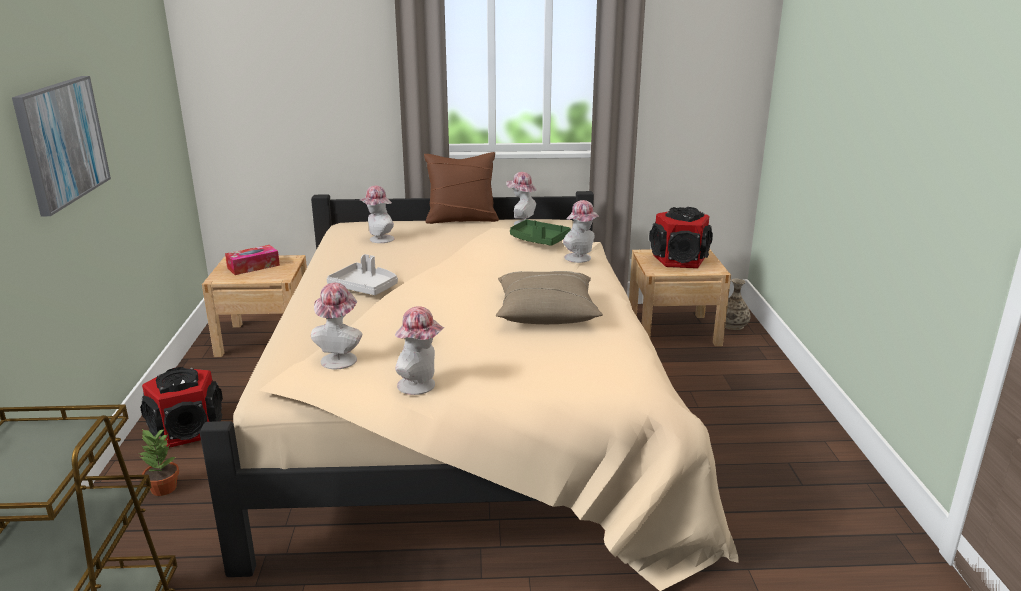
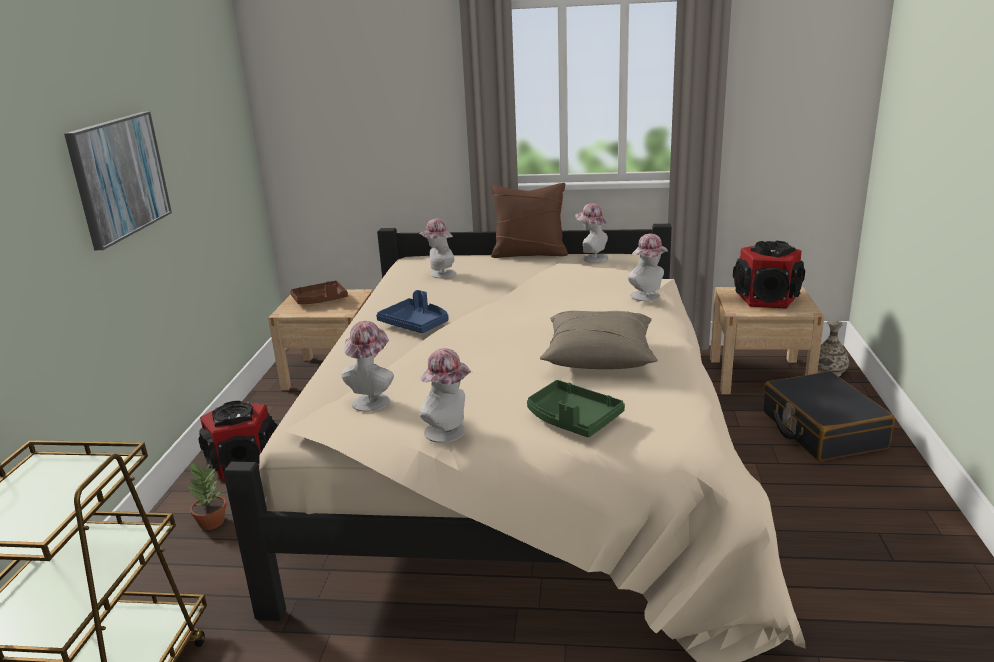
camera: 10 degrees right, 0 degrees up
tissue box [225,245,280,275] -> brown tray [290,280,348,304]
grey tray [327,254,398,295] -> blue tray [376,290,449,333]
green tray [510,220,571,246] -> green tray moved to [527,380,625,437]
none -> black suitcase [763,371,895,461]

